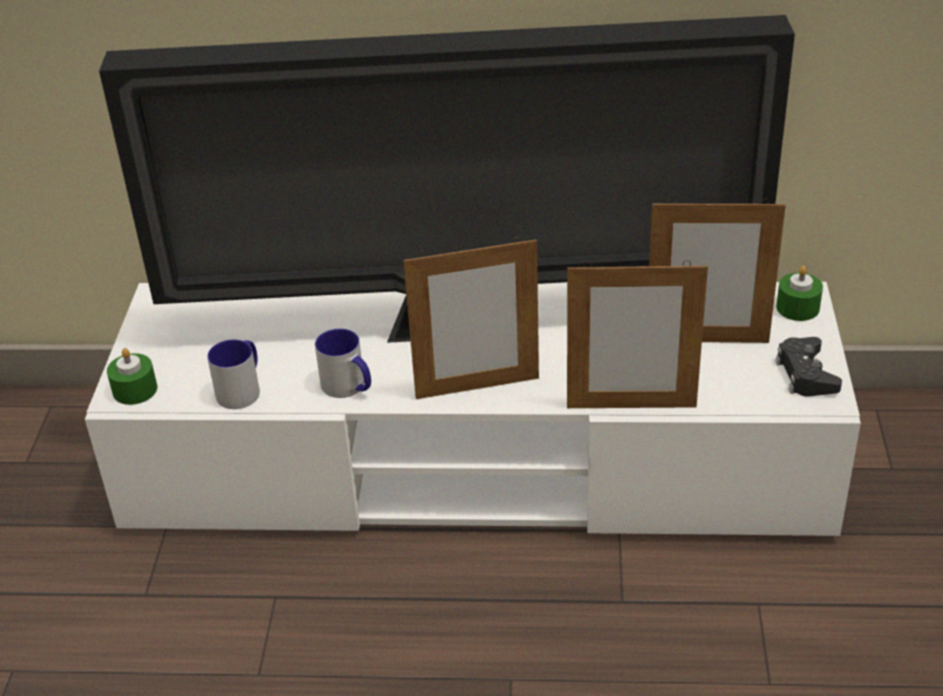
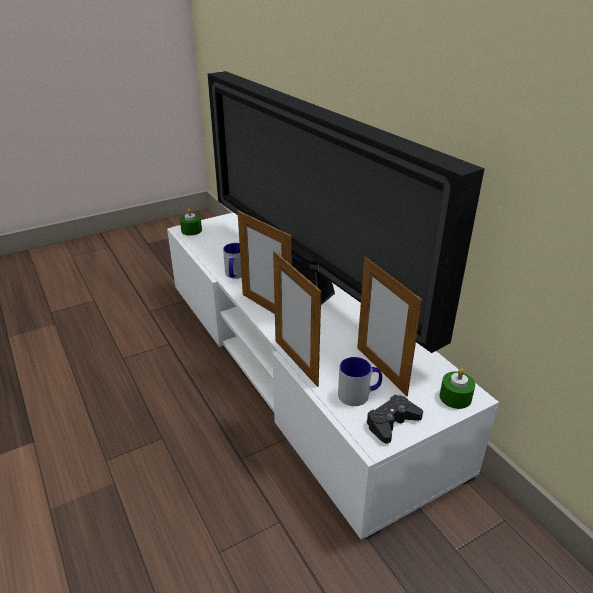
camera: 55 degrees right, 5 degrees down
mug [207,339,260,409] -> mug moved to [338,357,382,406]

